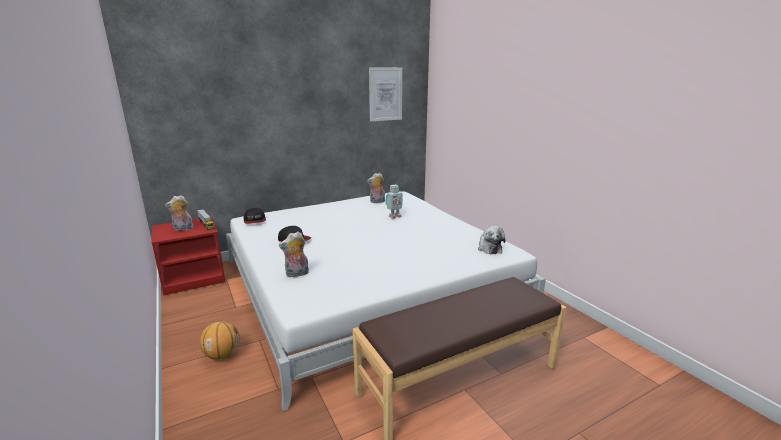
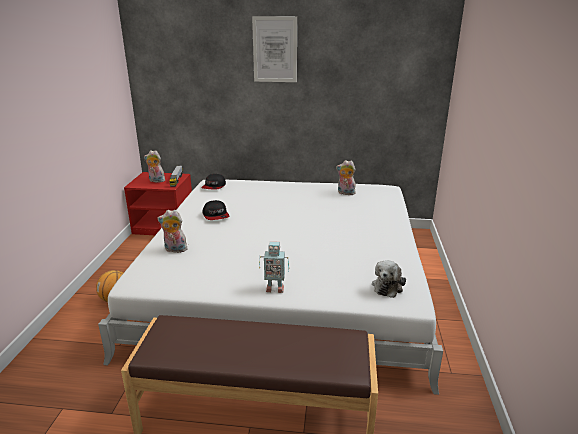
camera: 35 degrees right, 5 degrees up
picture [369,67,402,121] -> picture moved to [252,16,297,82]
toy robot [385,184,403,219] -> toy robot moved to [259,241,289,293]

